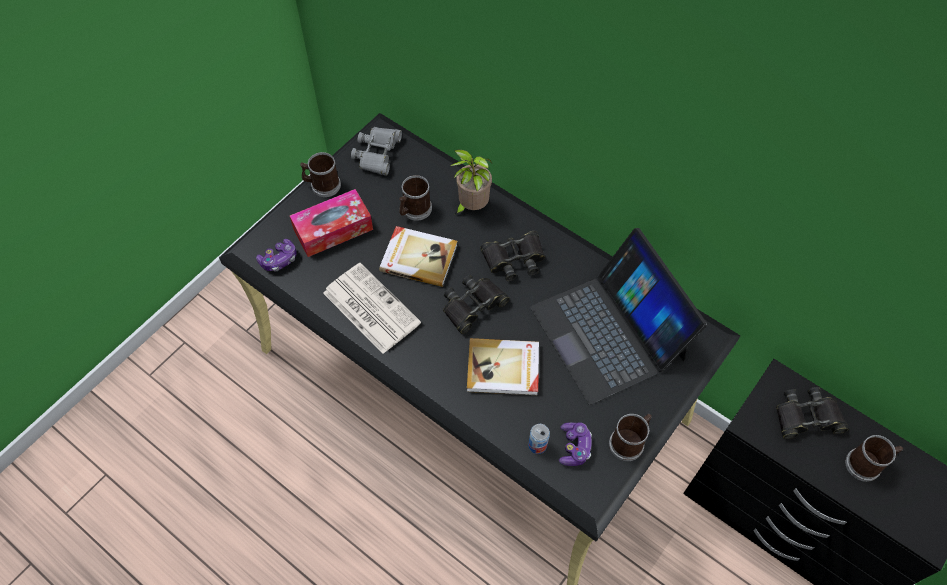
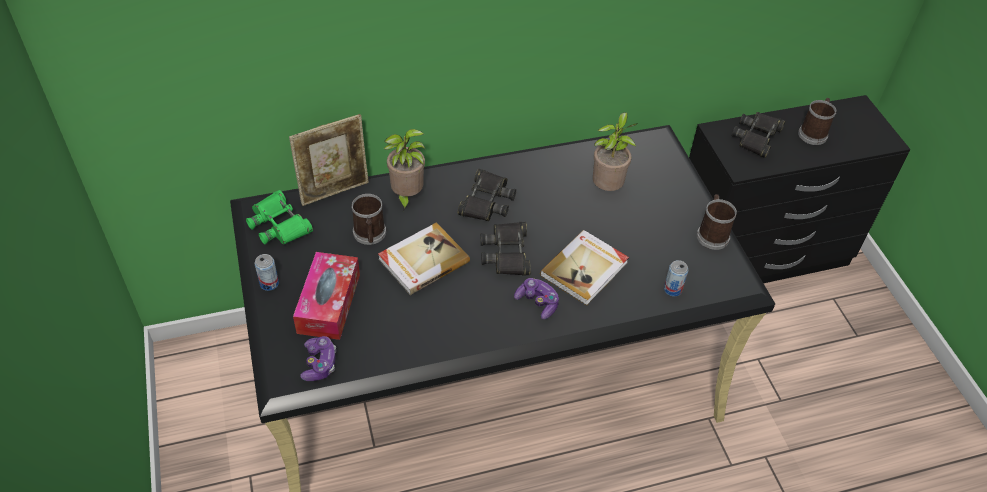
camera: 55 degrees left, 10 degrees down
mug [300,152,341,197] -> can [254,254,279,291]
newspaper [323,263,421,354] -> none
grey binoculars [351,127,402,176] -> green binoculars [246,190,313,245]
laptop [531,228,707,405] -> potted plant [593,112,638,191]
game controller [559,423,592,466] -> game controller moved to [514,278,559,320]
none -> picture frame [289,114,369,206]

